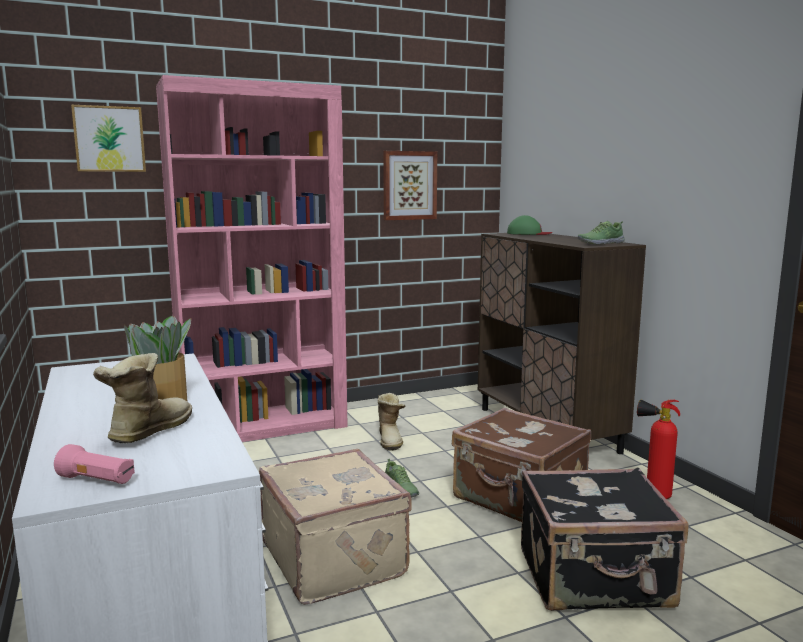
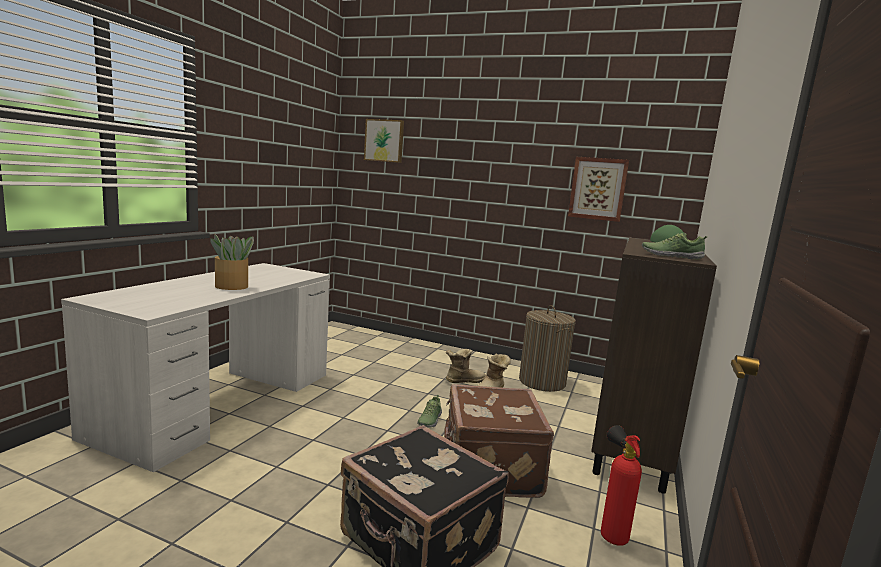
camera: 45 degrees right, 0 degrees up
pink flashlight [54,444,135,484] -> none
boot [93,353,192,443] -> boot moved to [446,349,486,383]
pink bookcase [156,75,348,442] -> none
beige suitcase [259,449,412,605] -> none
none -> laundry basket [519,305,576,392]

